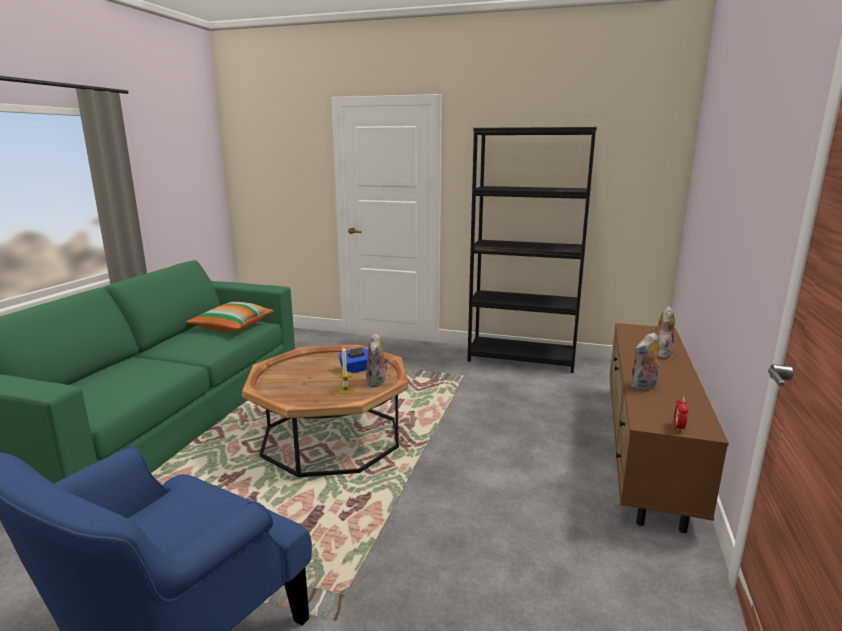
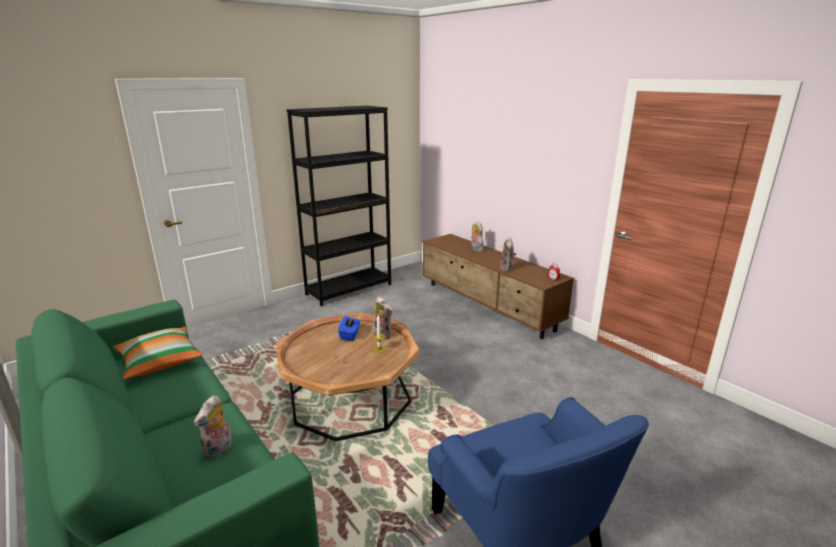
camera: 55 degrees left, 5 degrees up
none -> plush toy [194,395,232,458]

